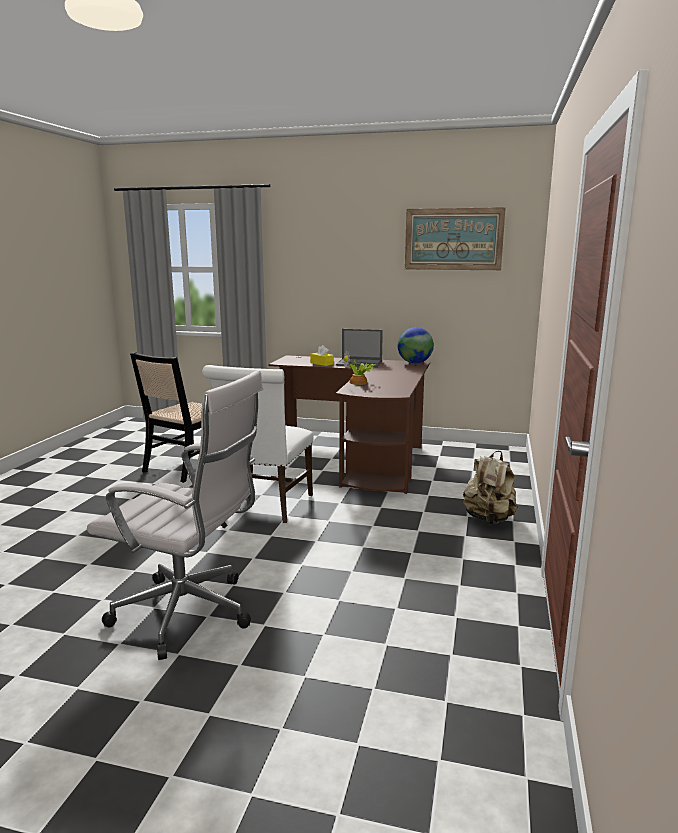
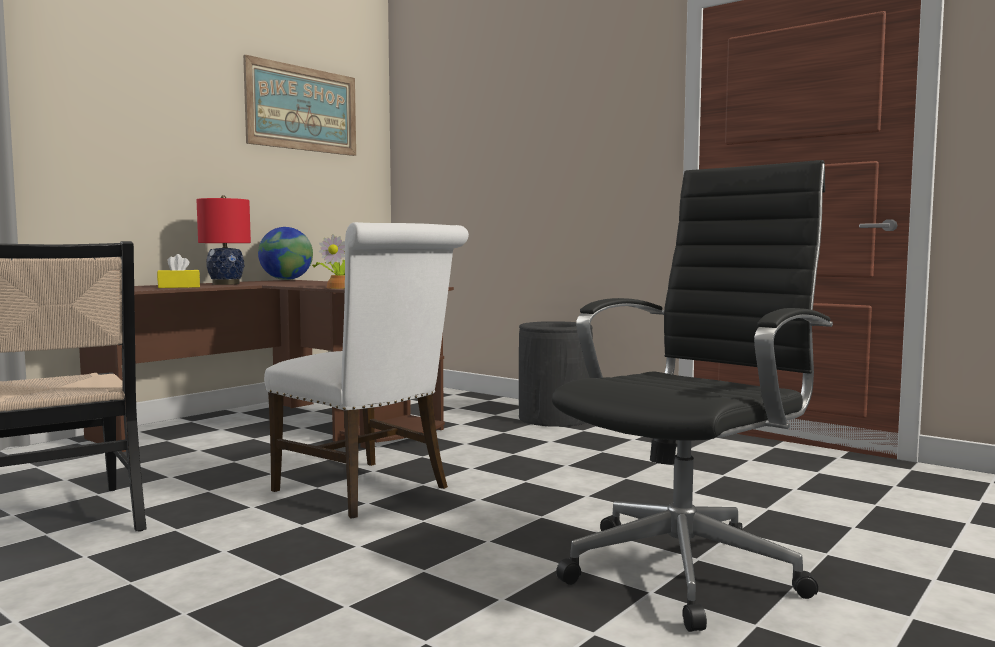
camera: 65 degrees left, 10 degrees down
white office chair [87,370,263,660] -> black office chair [552,160,833,632]
laptop [336,329,383,367] -> red table lamp [196,195,251,285]
beige backpack [463,451,517,525] -> black trash can [519,321,593,427]

